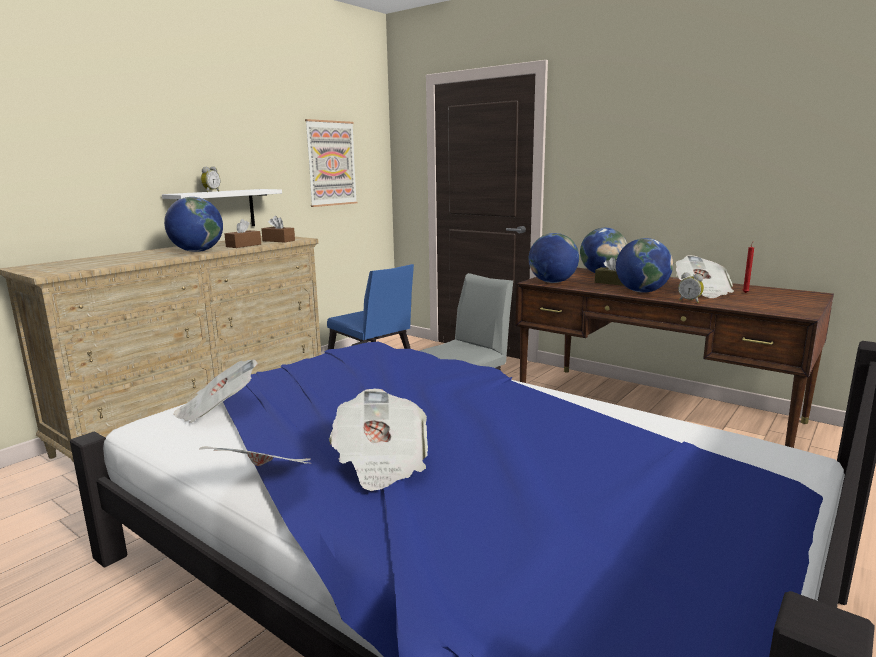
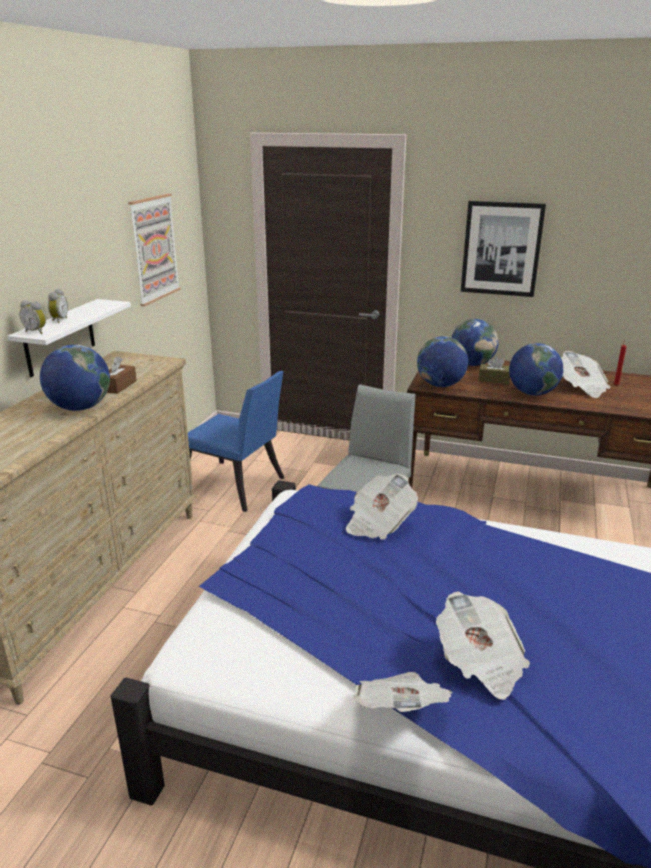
camera: 20 degrees left, 10 degrees up
newspaper [173,359,258,423] -> newspaper moved to [345,474,418,540]
brown tissue box [261,216,295,243] -> none
alarm clock [678,272,704,303] -> alarm clock moved to [19,300,46,334]
none -> picture [461,201,546,297]

